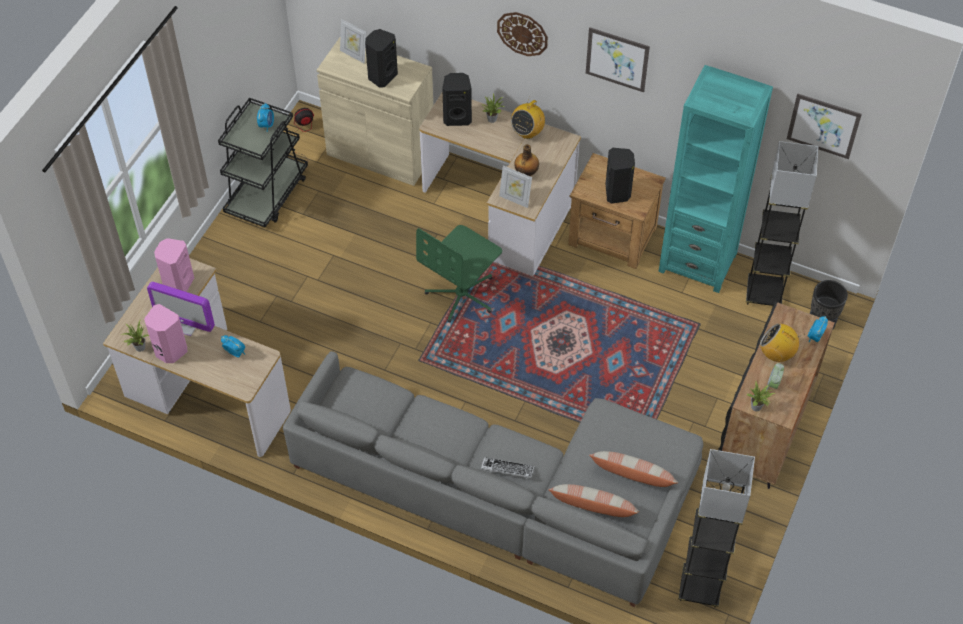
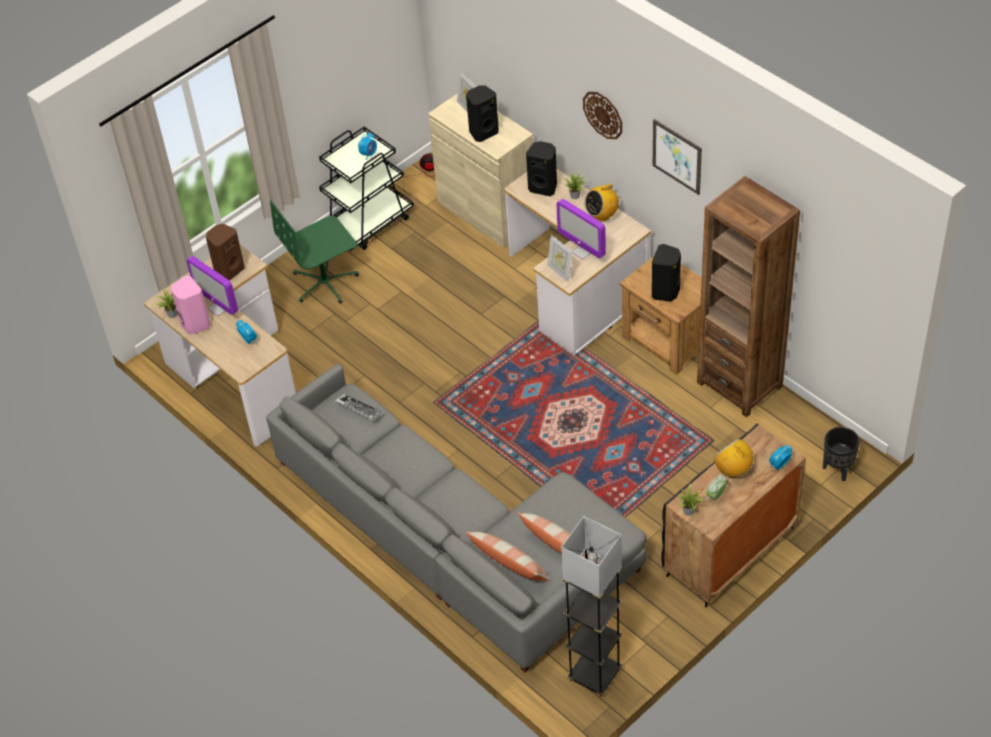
camera: 25 degrees right, 5 degrees down
pink speaker [154,238,194,292] -> brown speaker [206,224,245,281]
green office chair [416,225,502,322] -> green office chair moved to [270,200,359,303]
keyboard [481,457,534,479] -> keyboard moved to [335,394,384,420]
bottle [514,144,539,177] -> monitor [556,199,606,259]
turquoise bookcase [658,65,773,293] -> brown bookcase [697,176,800,417]
grey floor lamp [746,141,818,306] -> none
picture [787,93,862,159] -> none

